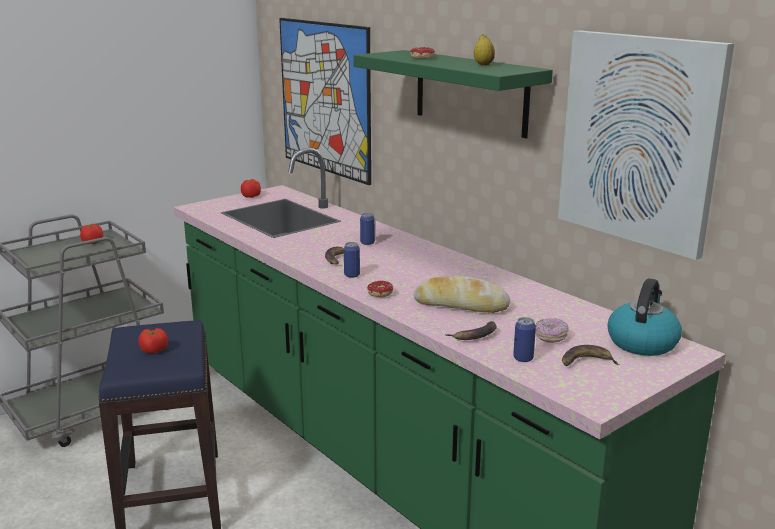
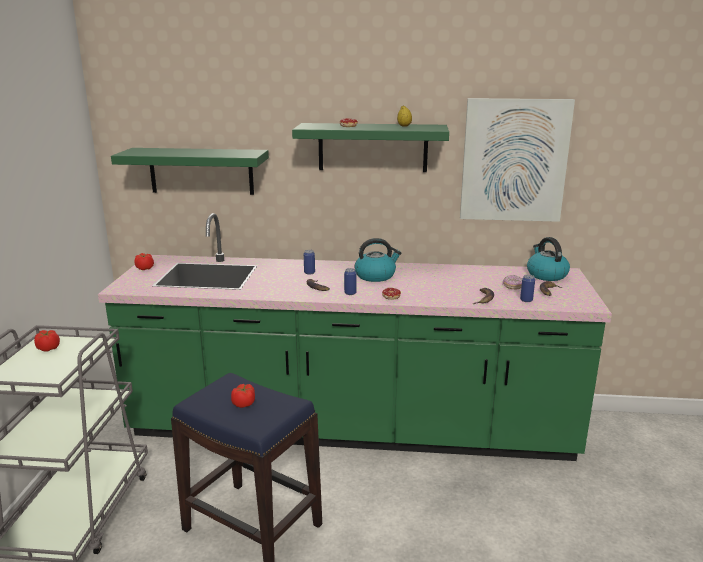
camera: 45 degrees left, 0 degrees up
picture [279,18,371,185] -> green shelf [111,148,269,195]
bread [414,276,510,313] -> none
none -> kettle [355,238,401,282]

